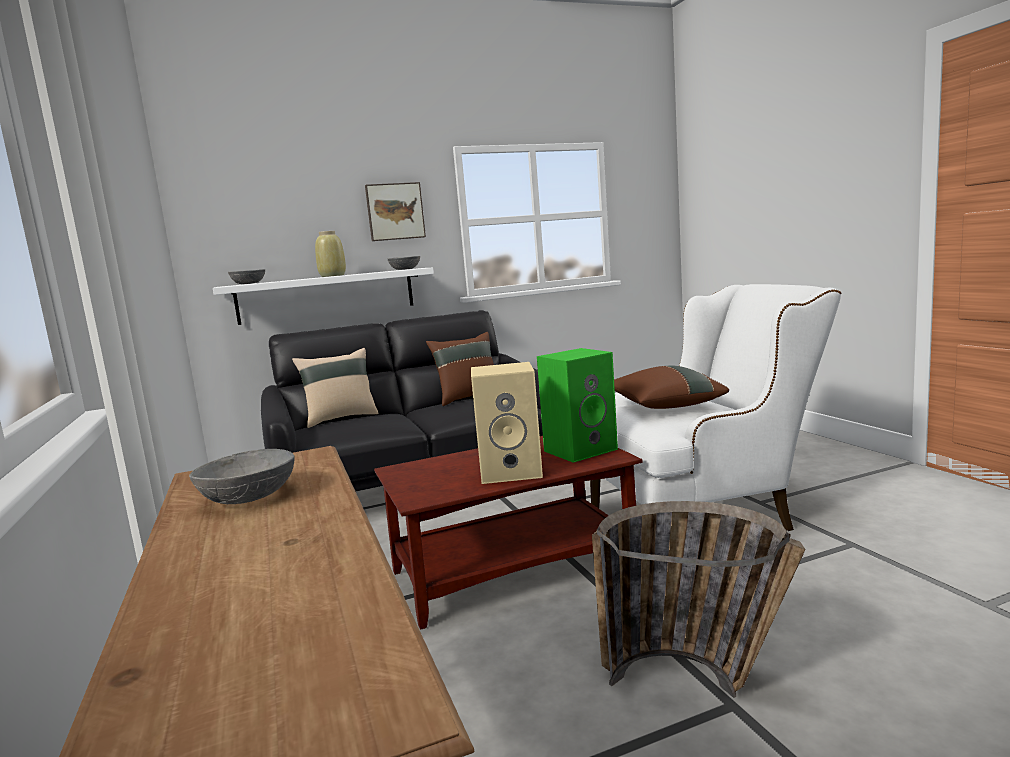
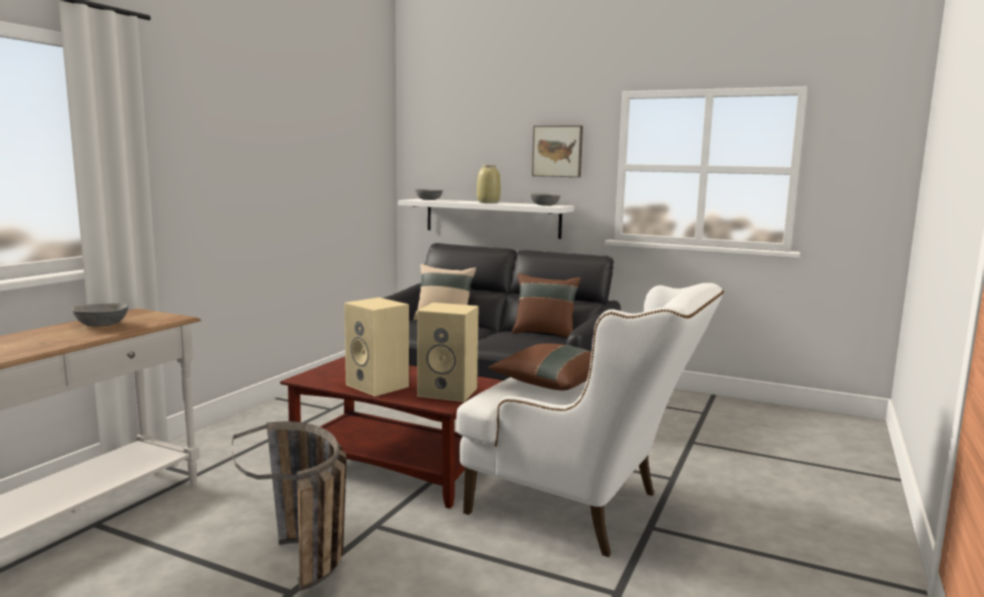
camera: 45 degrees right, 0 degrees up
green speaker [537,348,618,463] -> beige speaker [417,302,479,402]

